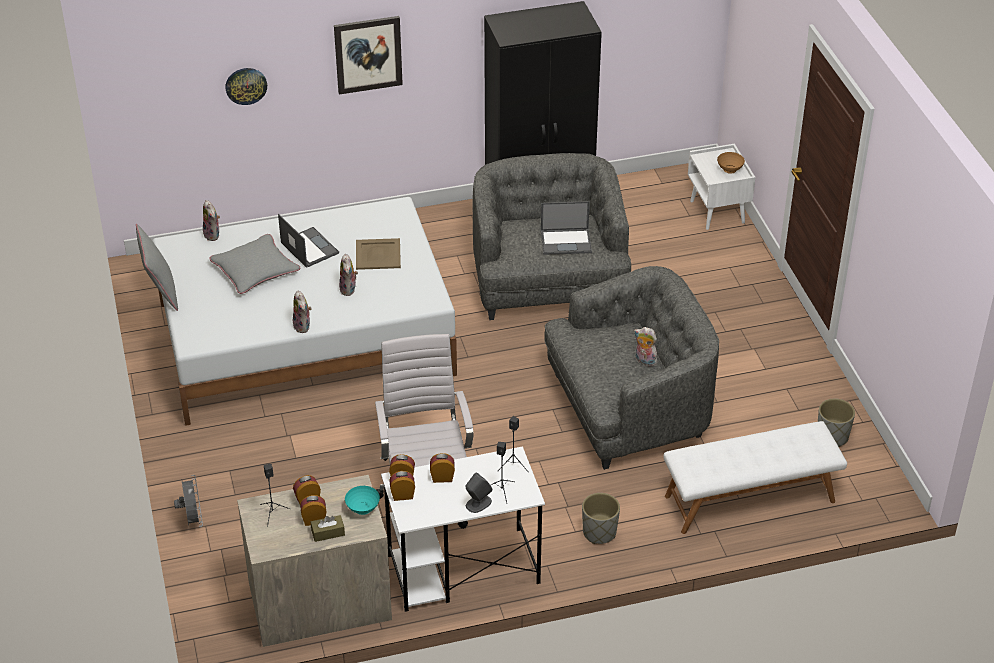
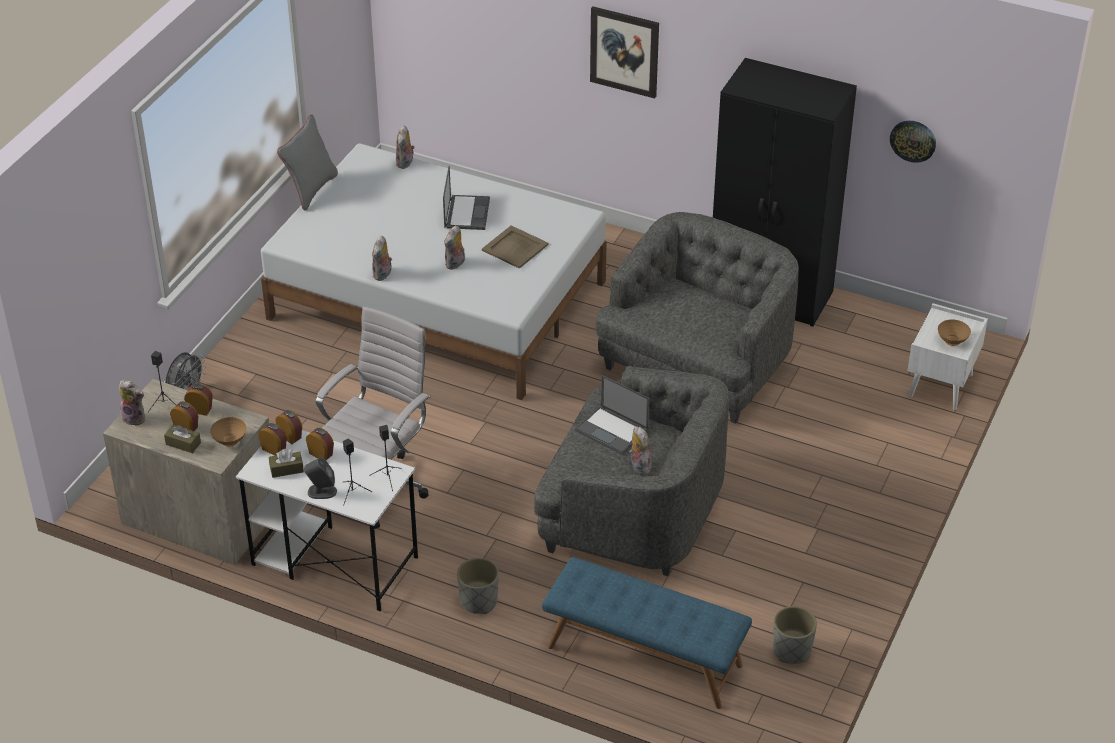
camera: 40 degrees right, 0 degrees up
grey pillow [209,234,300,294] -> none
wall clock [225,68,267,105] -> wall clock moved to [890,121,936,163]
turquoise bowl [345,486,380,515] -> brown bowl [210,417,246,447]
laptop [541,201,592,255] -> laptop moved to [575,375,650,455]
white bench [664,421,847,534] -> blue bench [542,557,752,709]
none -> plush toy [119,380,145,426]
none -> brown tissue box [269,449,304,478]

